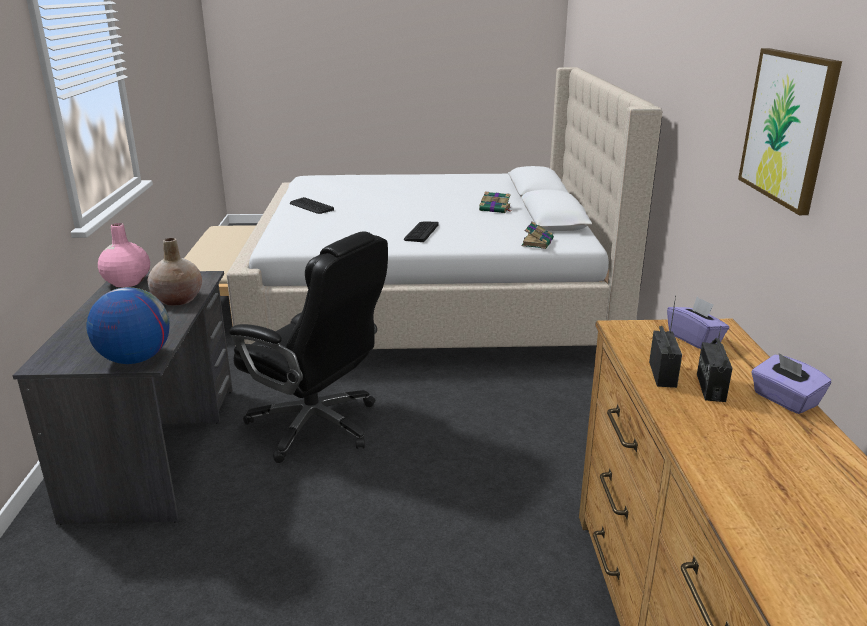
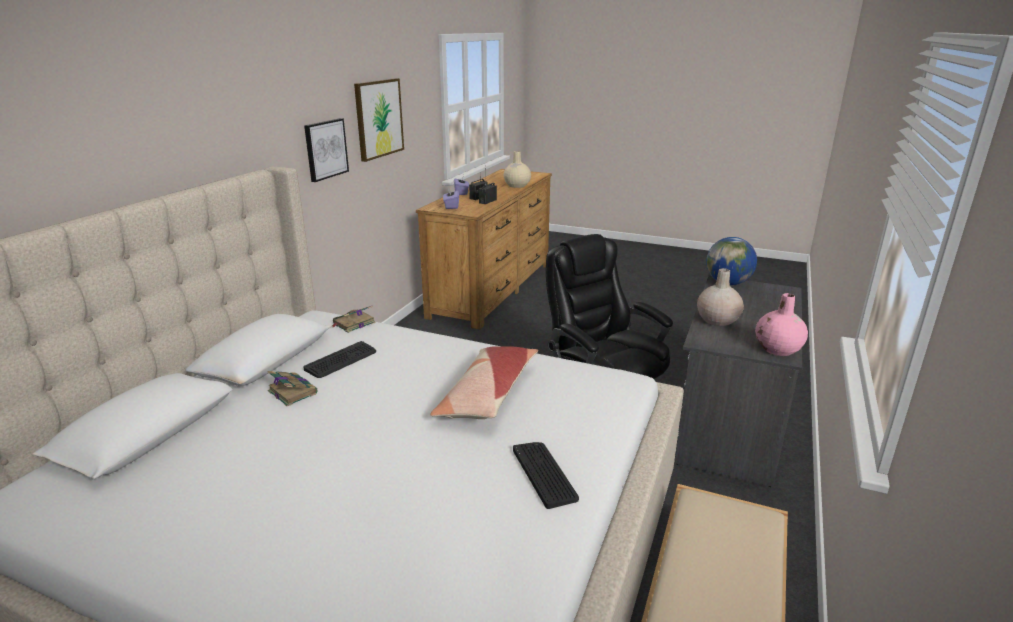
camera: 155 degrees left, 0 degrees up
keyboard [404,222,439,242] -> keyboard moved to [303,341,376,378]
none -> picture [304,118,349,182]
none -> pillow [430,346,538,419]
none -> beige vase [504,151,531,188]

